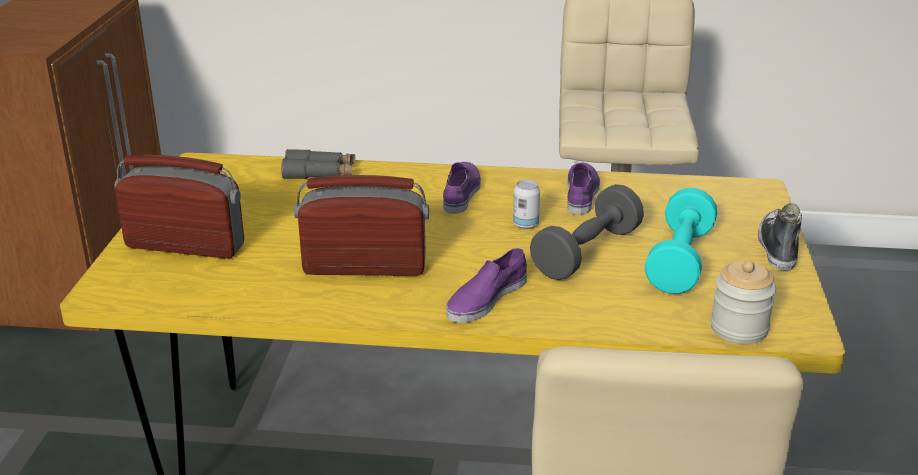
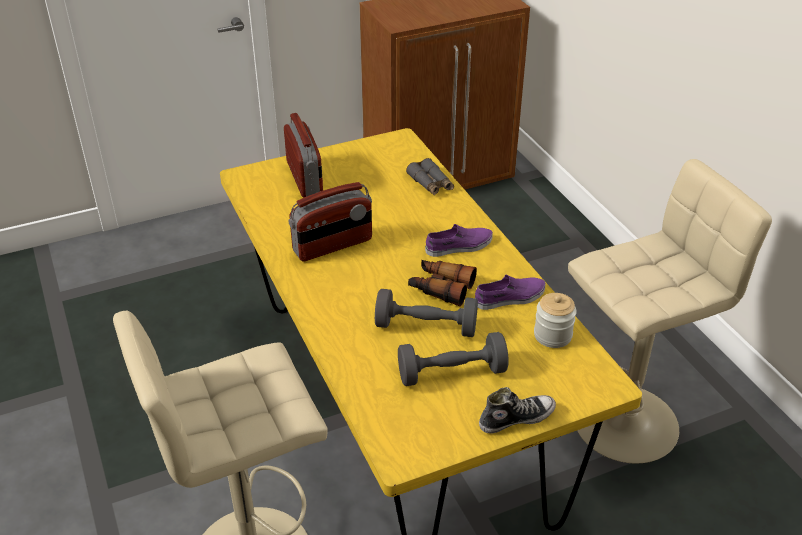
camera: 60 degrees right, 10 degrees up
radio [294,175,429,276] -> radio turned 90 degrees clockwise [289,182,372,262]
purple shoe [446,248,527,323] -> none
can [513,180,540,229] -> binoculars [408,260,477,307]
turquoise dumbbell [645,188,717,294] -> grey dumbbell [398,332,509,386]
jar [710,261,776,344] -> jar moved to [534,293,577,348]

